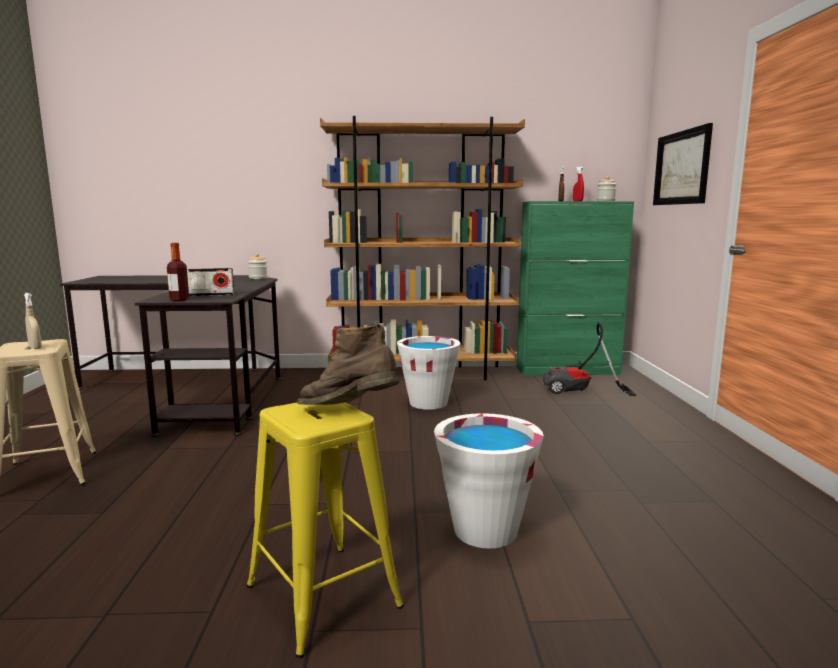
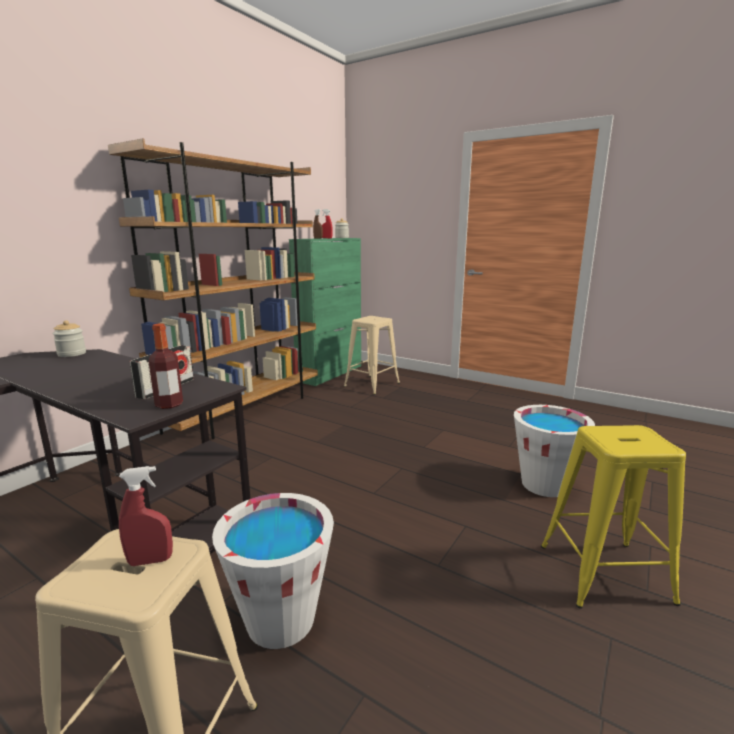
camera: 55 degrees left, 5 degrees up
beige spray bottle [24,293,42,349] -> red spray bottle [119,466,173,566]
brown boot [297,324,399,405] -> none
white bucket [397,336,461,410] -> white bucket moved to [212,493,334,649]
vacuum cleaner [543,322,636,396] -> beige stool [344,316,400,395]
picture [653,123,713,205] -> none

